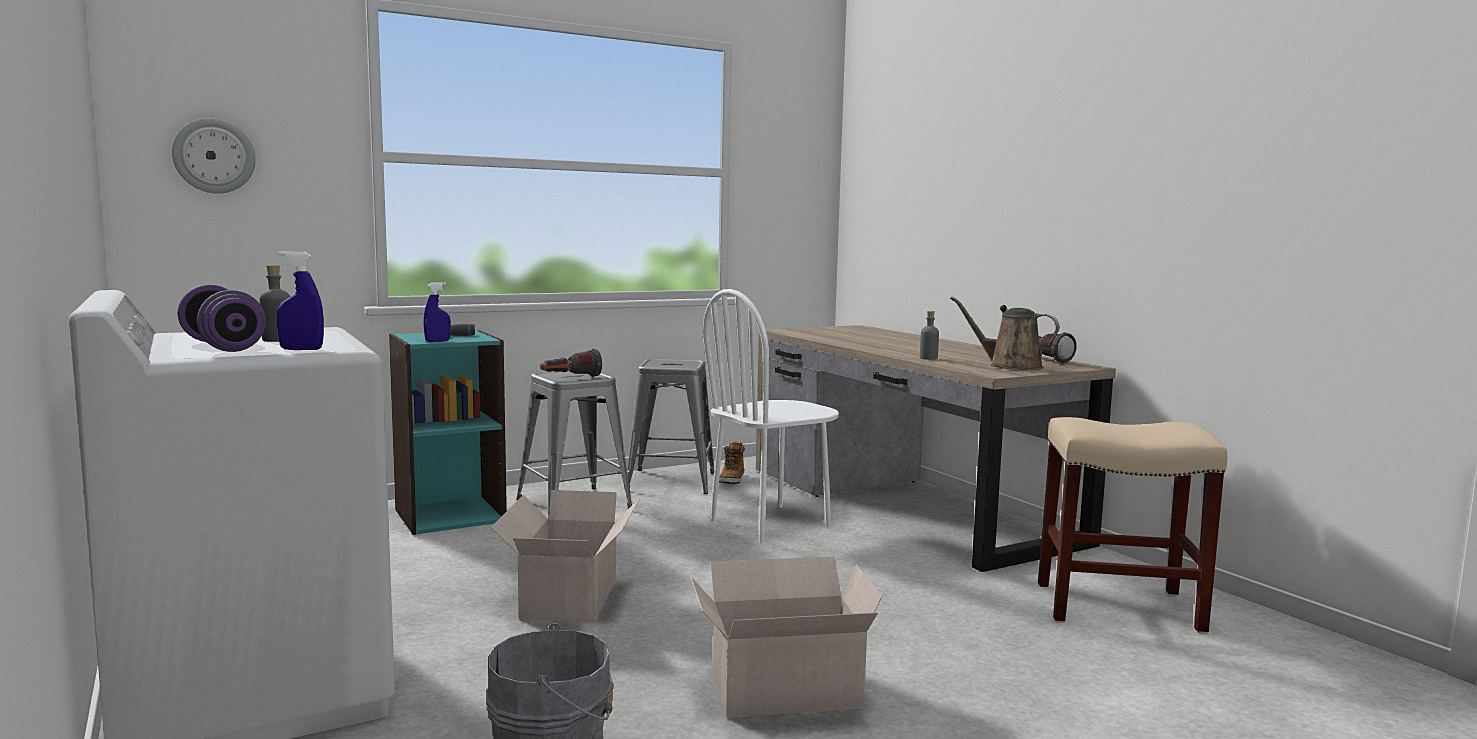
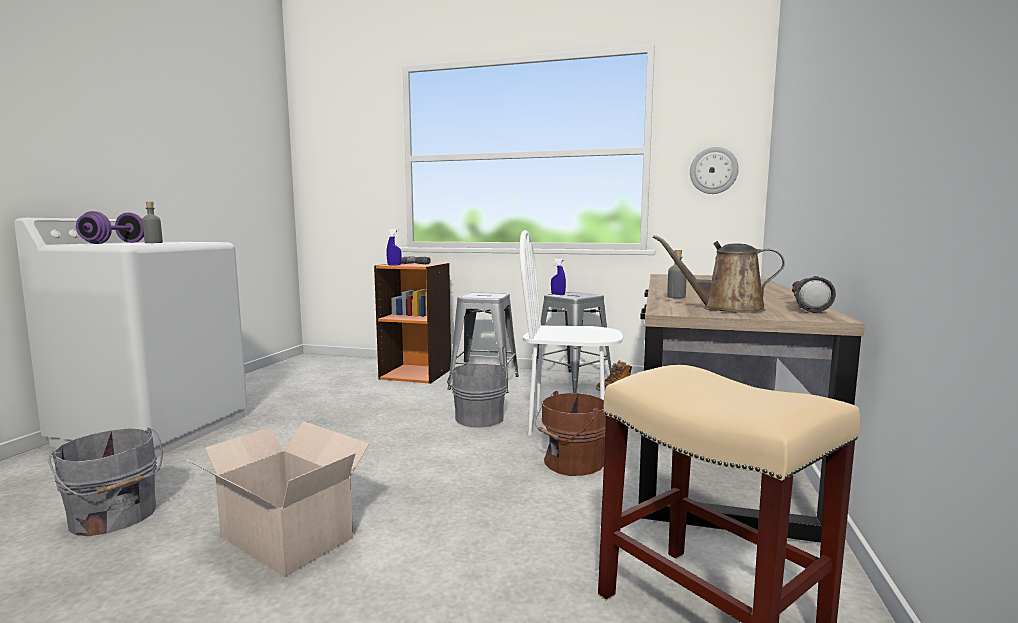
camera: 45 degrees right, 0 degrees up
wall clock [172,118,256,194] -> wall clock moved to [690,147,739,194]
blue spray bottle [276,251,324,350] -> blue spray bottle moved to [551,258,566,295]
turquoise bookcase [389,330,507,535] -> orange bookcase [374,263,451,384]
cardboard box [491,490,640,622] -> none
flashlight [540,349,602,377] -> none
brown watering can [950,296,1060,370] -> brown watering can turned 60 degrees counterclockwise [653,235,785,313]
none -> grey bucket [447,363,507,427]
none -> brown bucket [534,391,606,476]

